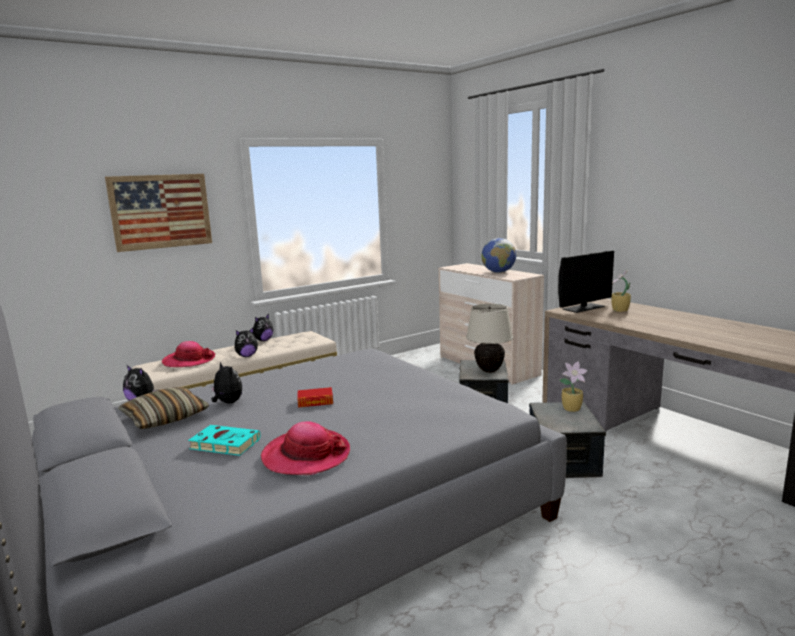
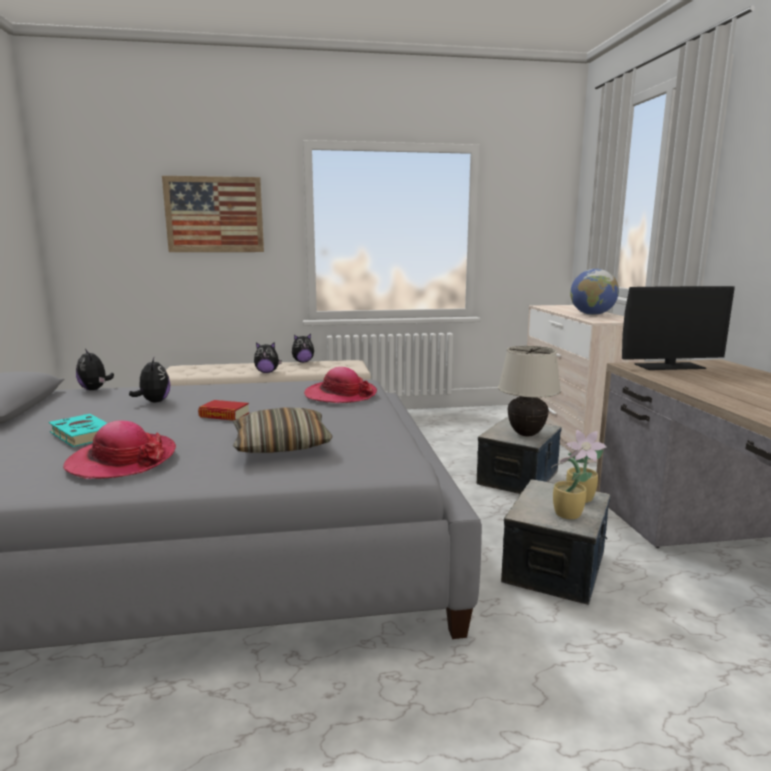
camera: 25 degrees right, 0 degrees up
pillow [118,387,209,429] -> pillow moved to [233,407,333,453]
hat [162,341,215,367] -> hat moved to [304,367,377,403]
potted plant [611,269,631,312] -> potted plant moved to [551,445,592,519]

